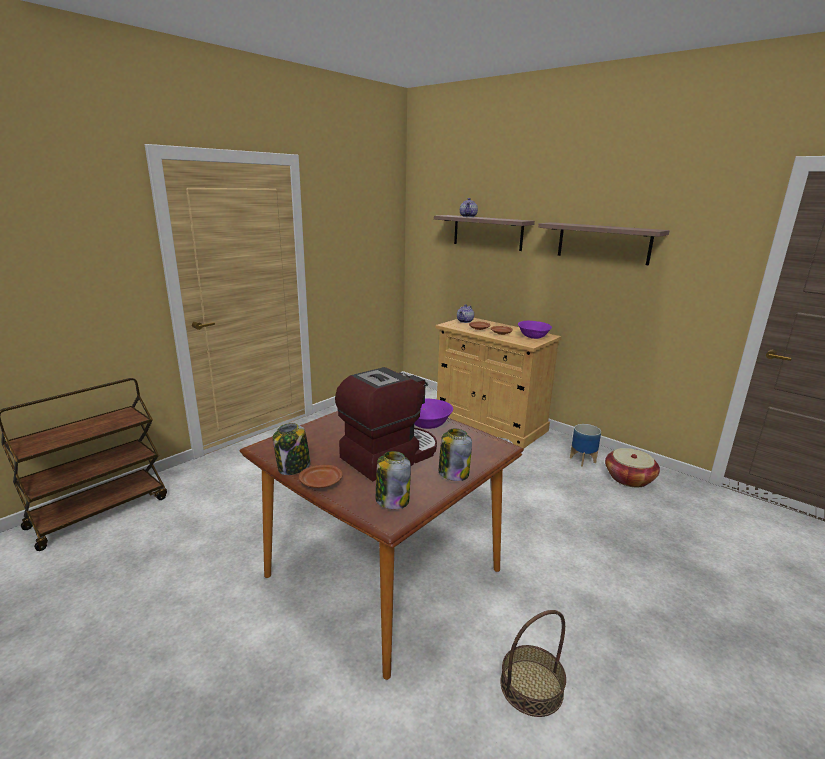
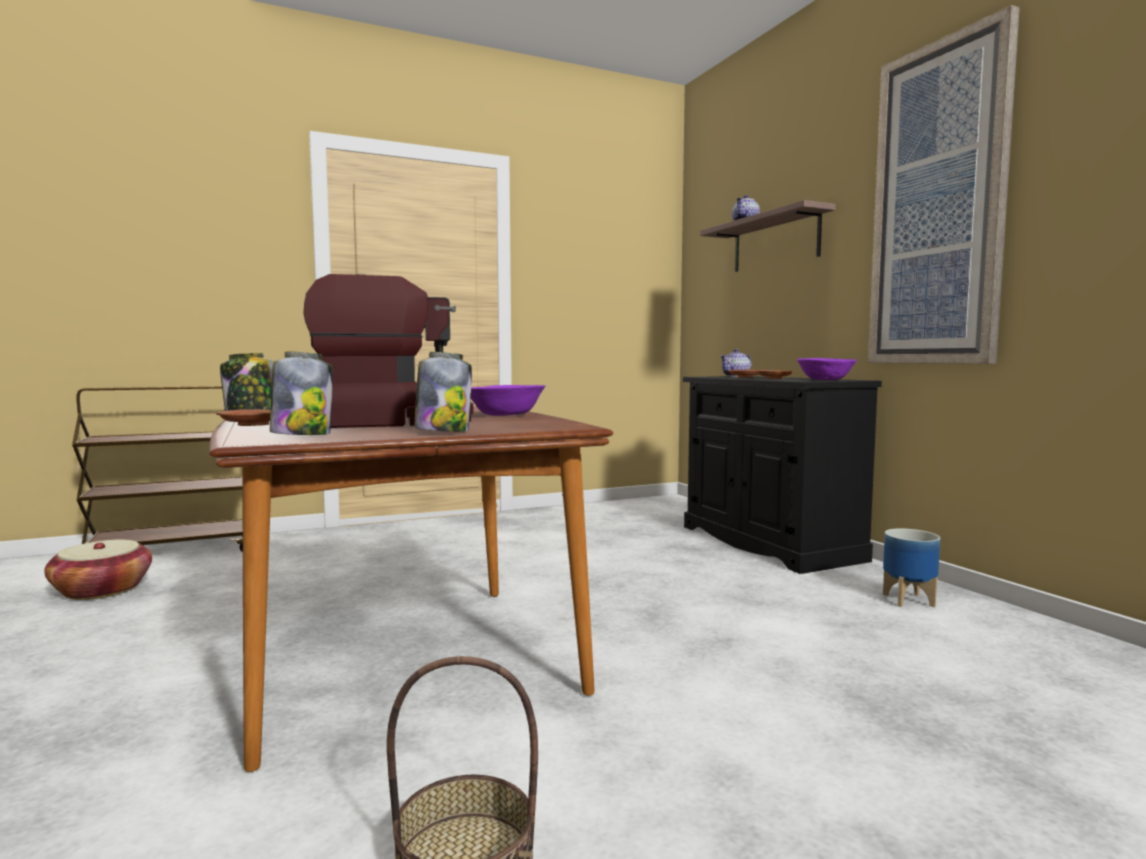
camera: 25 degrees right, 15 degrees down
beige cabinet [436,318,562,449] -> black cabinet [683,376,882,574]
shelf [538,222,670,265] -> picture [868,5,1020,364]
basket [605,448,660,488] -> basket moved to [44,540,152,600]

